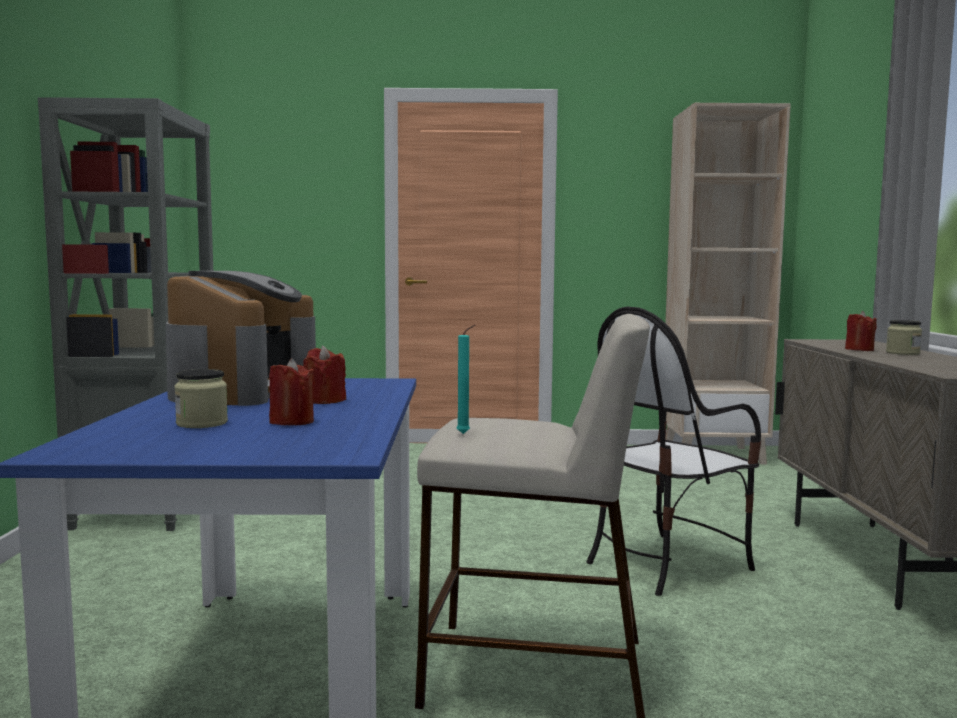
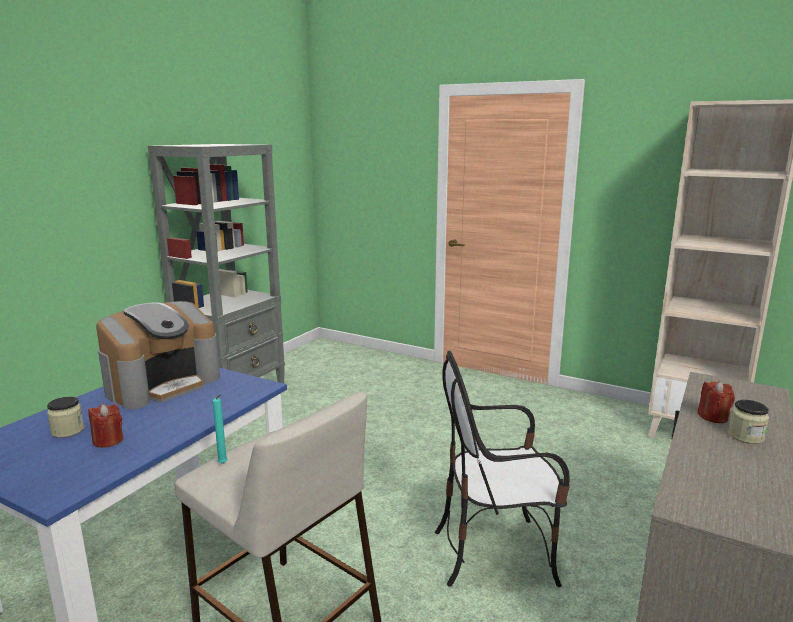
camera: 30 degrees right, 10 degrees up
red candle [303,346,346,404] -> none

